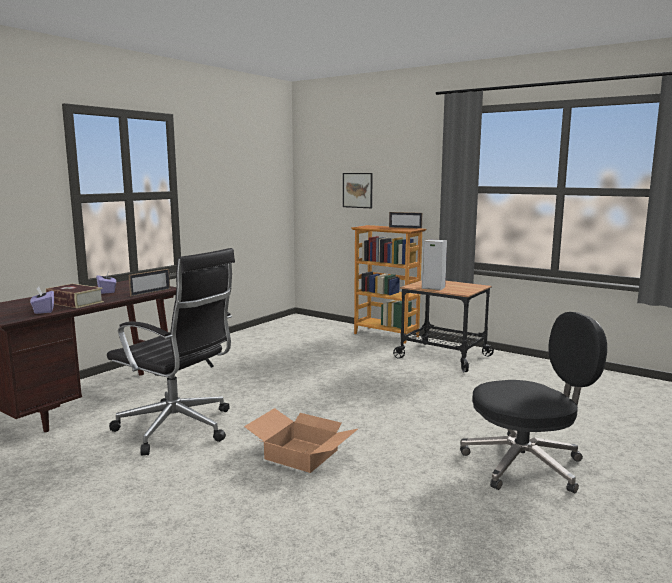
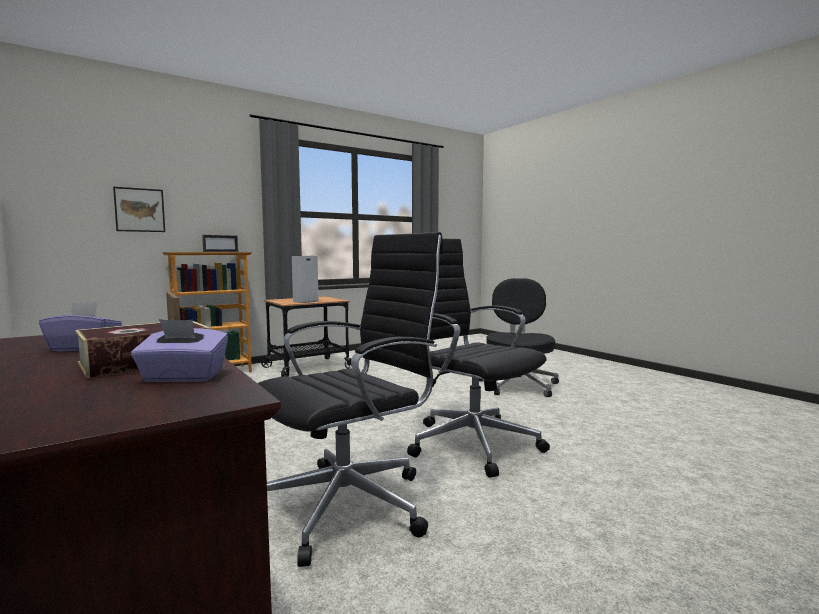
camera: 70 degrees left, 5 degrees down
cardboard box [244,408,359,473] -> black office chair [407,238,550,478]

